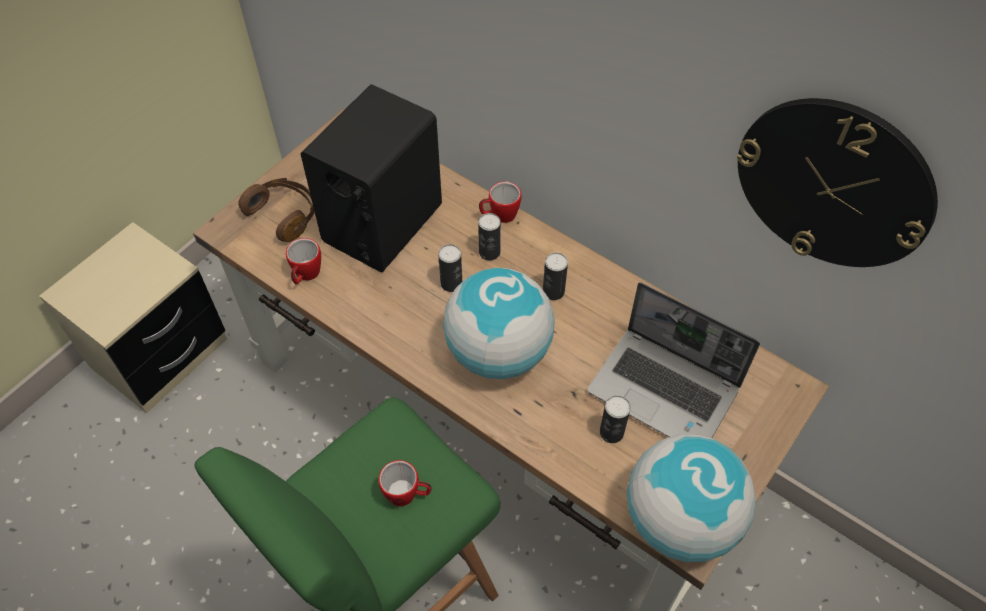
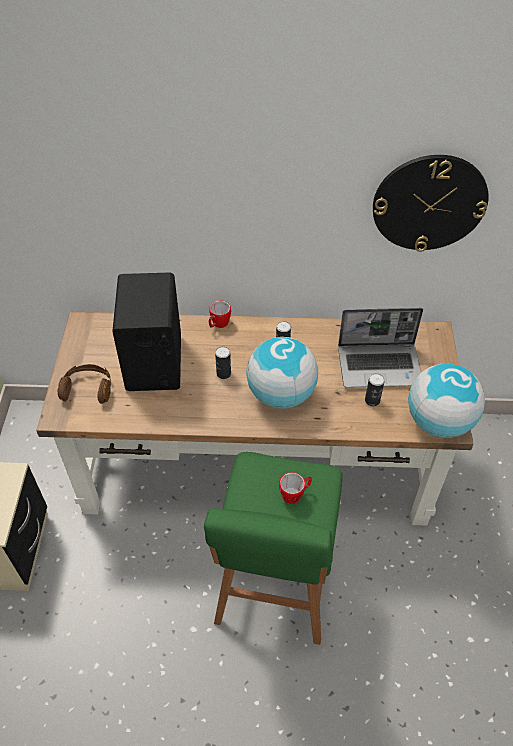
camera: 35 degrees left, 5 degrees down
mug [286,238,321,284] -> none
can [478,213,501,260] -> none

